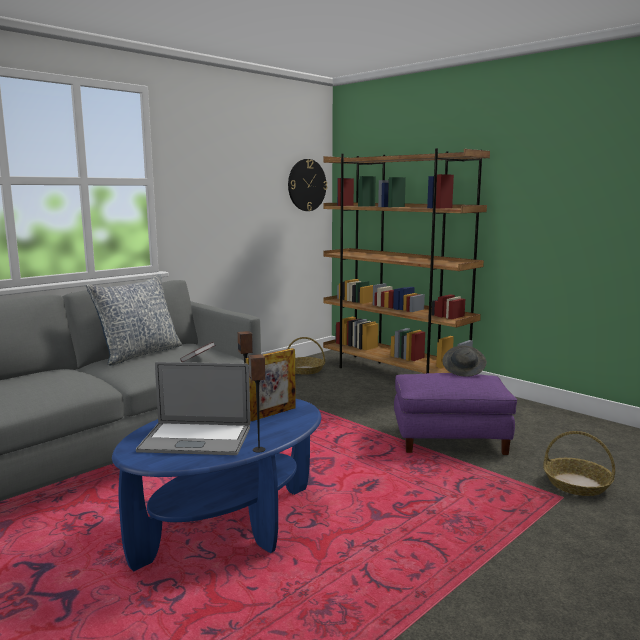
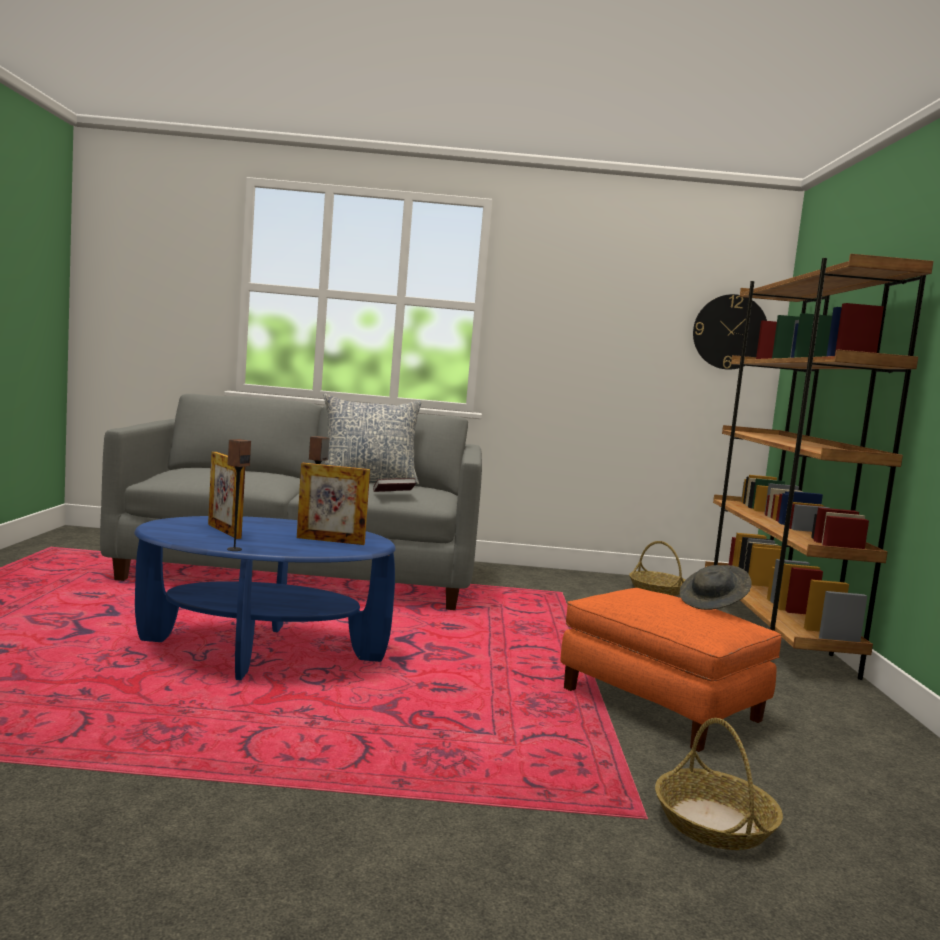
camera: 45 degrees right, 5 degrees down
laptop [136,362,250,455] -> picture frame [208,452,245,539]
purple ottoman [394,373,517,455] -> orange ottoman [561,588,781,752]

